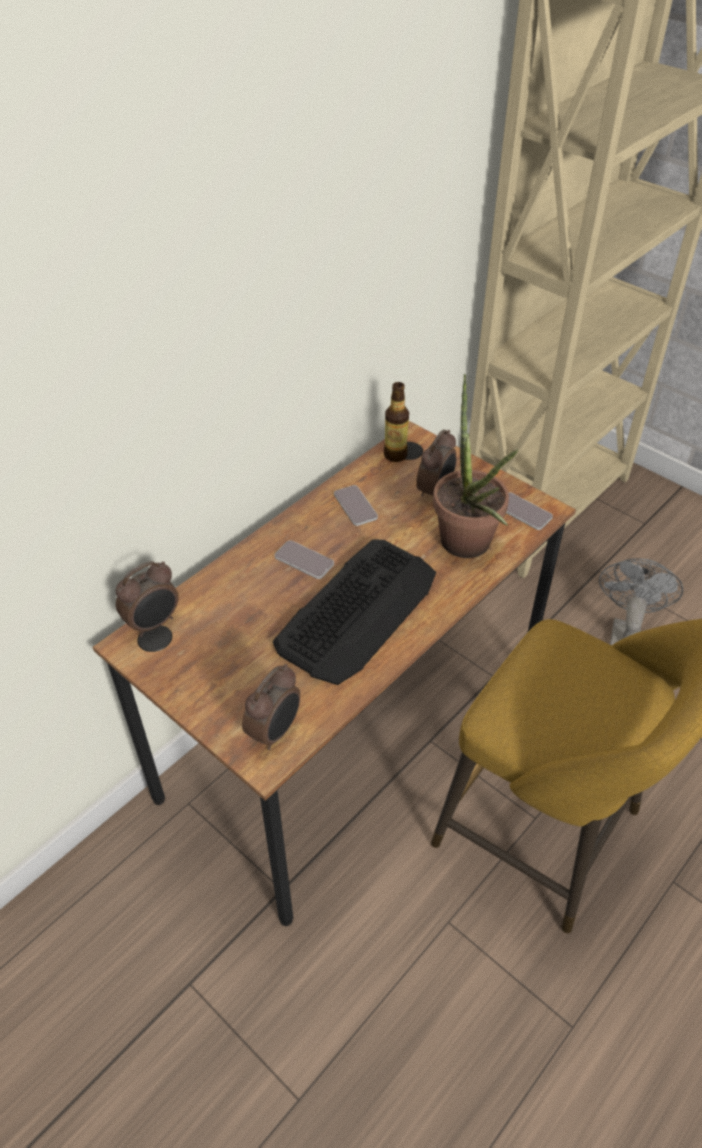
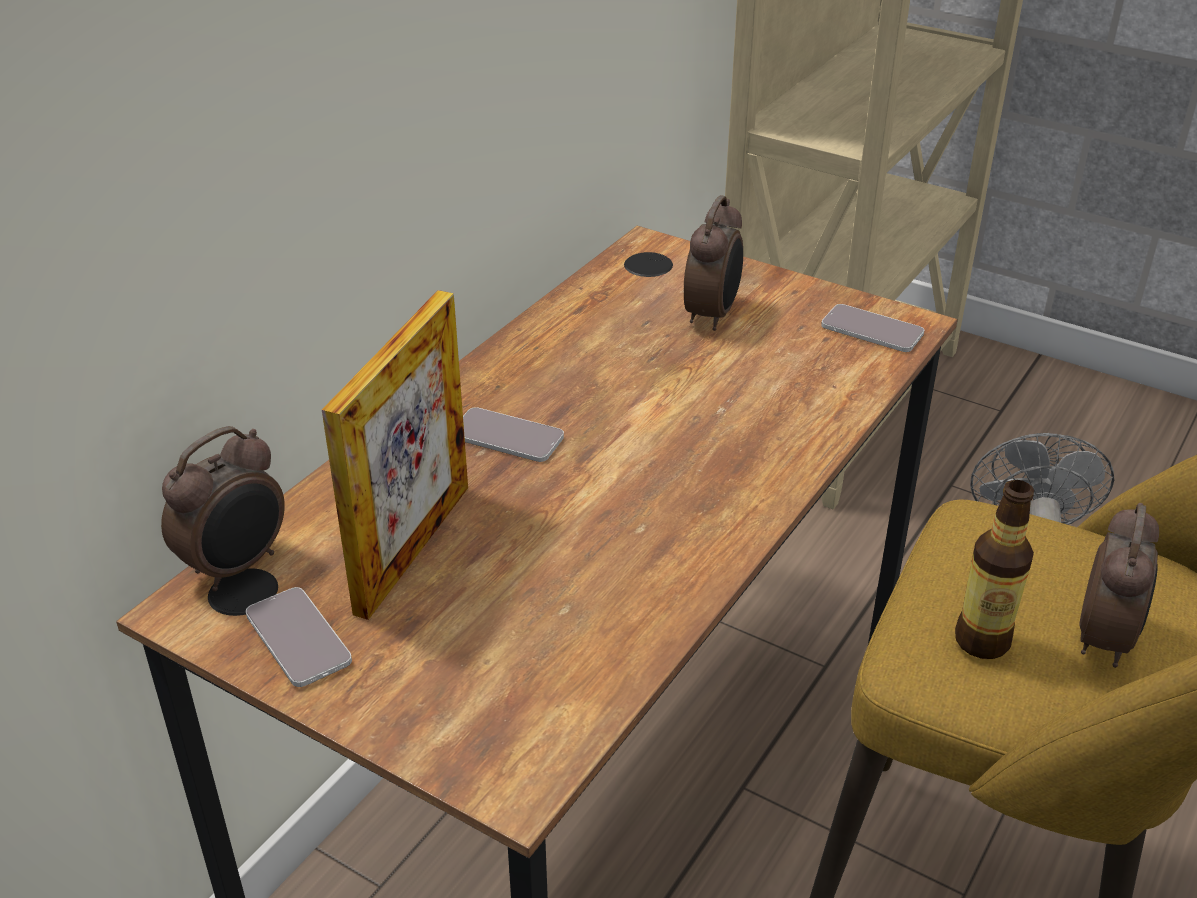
camera: 10 degrees left, 10 degrees down
alarm clock [242,664,300,750] -> alarm clock moved to [1080,503,1159,668]
keyboard [273,539,436,685] -> none
phone [334,485,378,526] -> phone moved to [246,587,352,687]
bottle [384,382,409,462] -> bottle moved to [955,480,1034,659]
potted plant [433,374,519,558] -> none
none -> picture frame [322,290,468,620]

